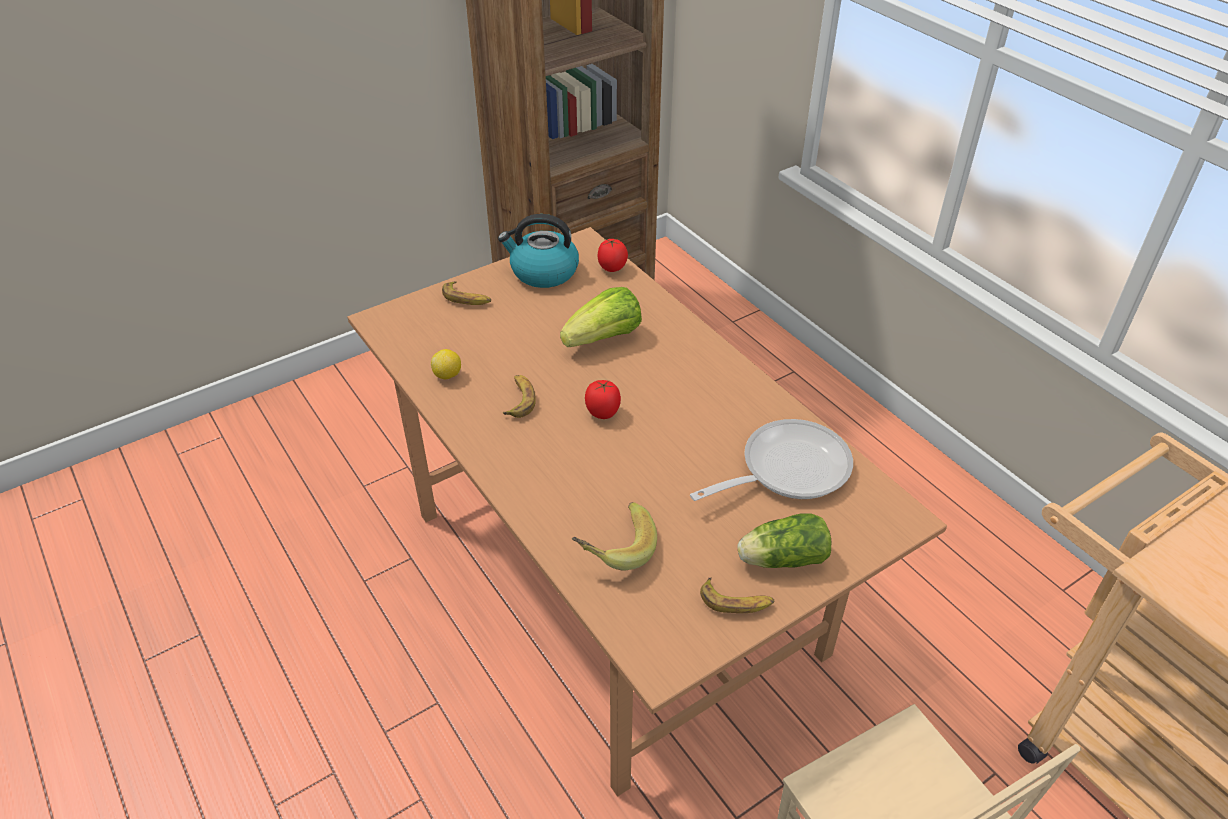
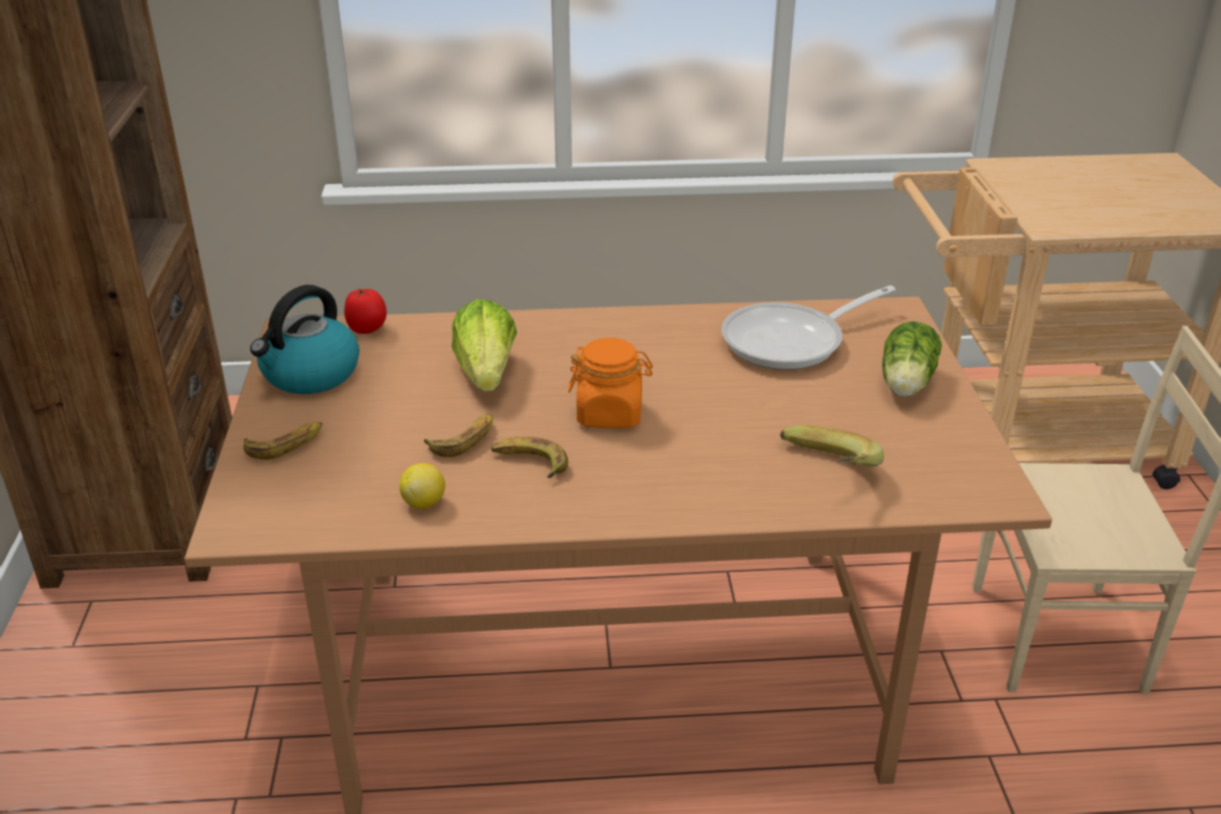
camera: 60 degrees left, 10 degrees down
tomato [585,380,621,419] -> orange jar [568,338,653,428]
frying pan [690,419,853,501] -> frying pan turned 120 degrees counterclockwise [721,285,896,370]
banana [700,577,775,613] -> banana moved to [424,414,493,457]

